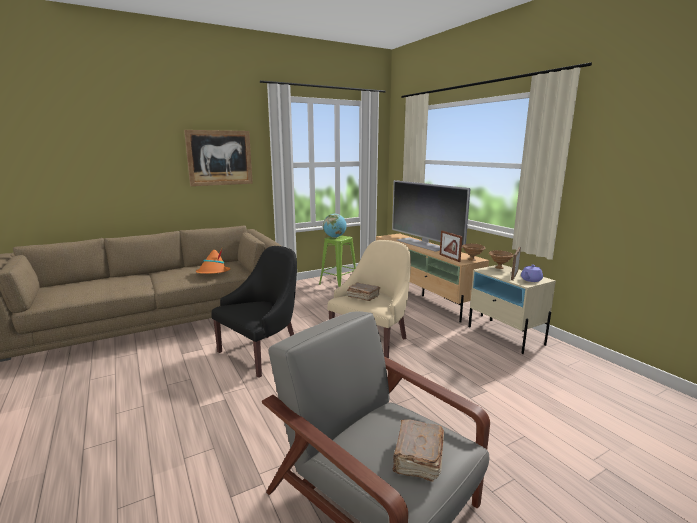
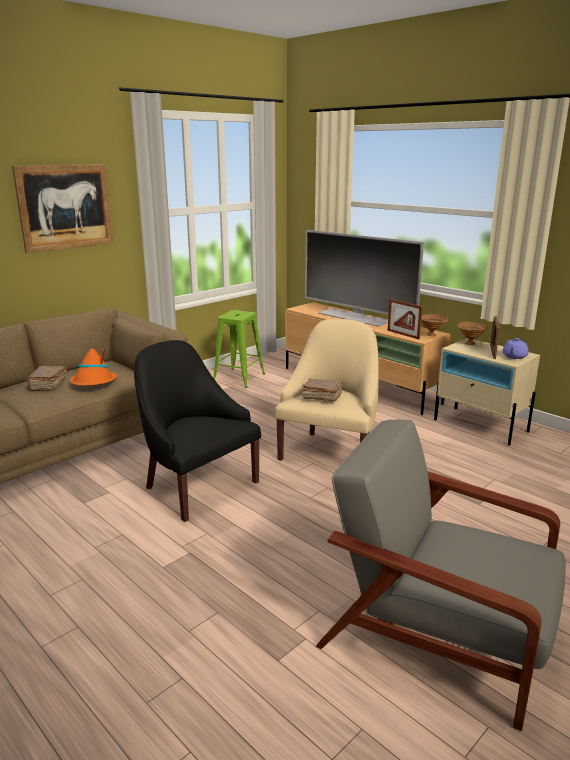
camera: 15 degrees left, 5 degrees up
black armchair [211,246,297,378] -> black armchair turned 75 degrees counterclockwise [134,340,261,522]
globe [323,213,347,238] -> none
brown book [392,419,444,482] -> brown book moved to [26,366,67,391]

